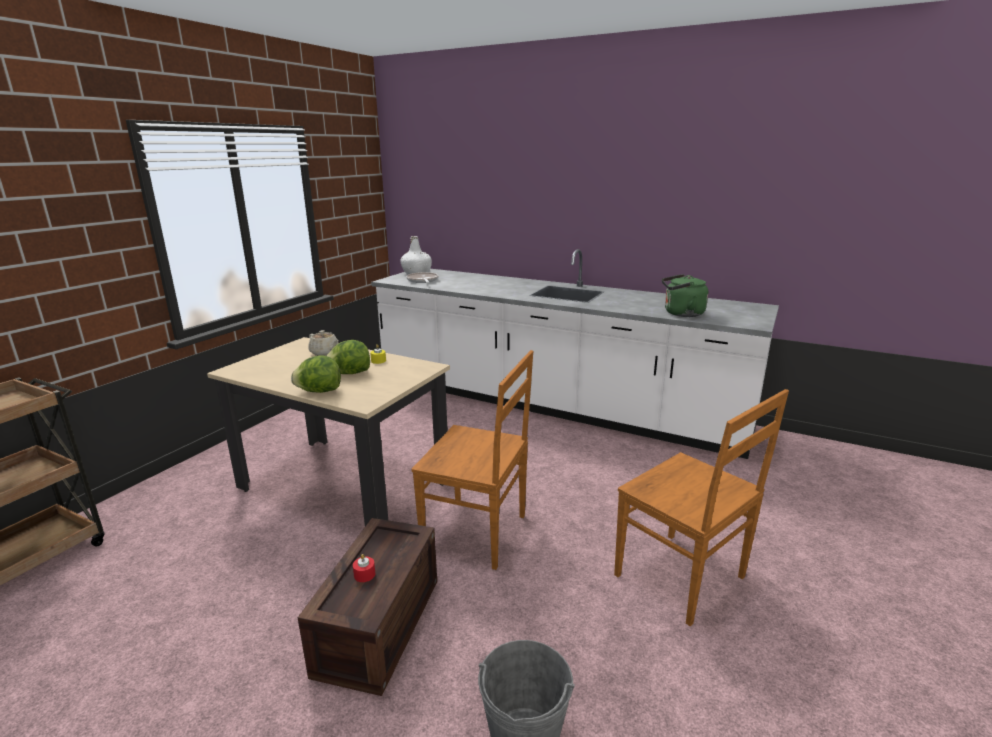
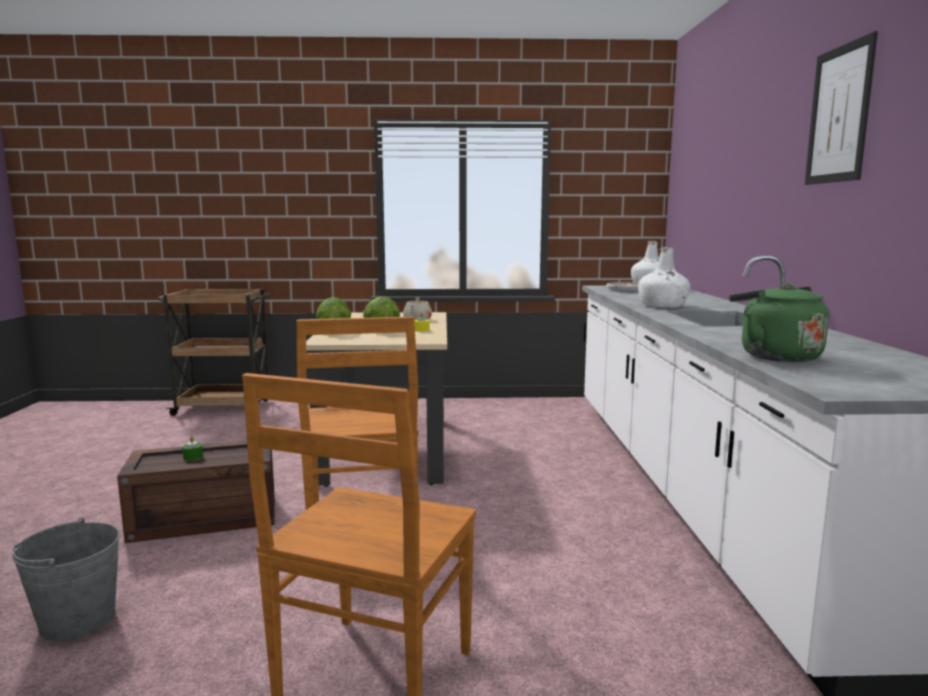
camera: 60 degrees right, 10 degrees down
red candle [353,554,375,582] -> green candle [182,436,203,461]
none -> white bottle [638,247,690,308]
none -> picture [805,31,878,185]

